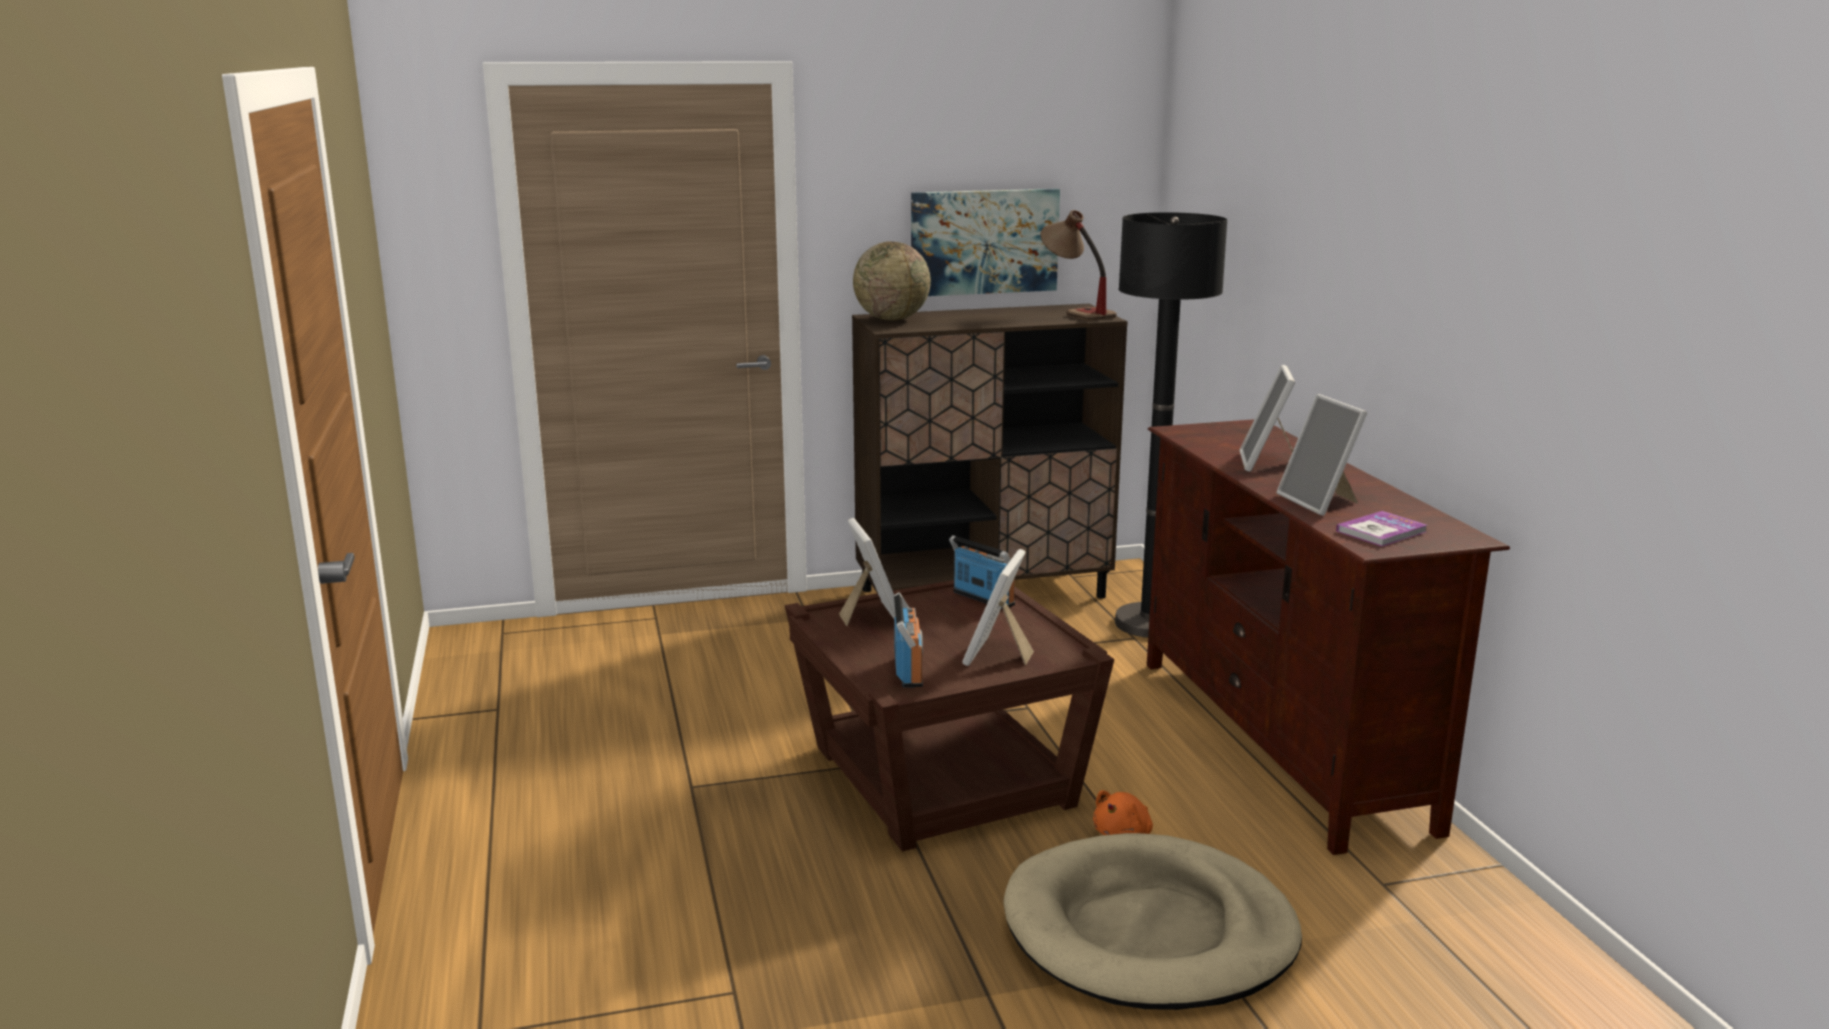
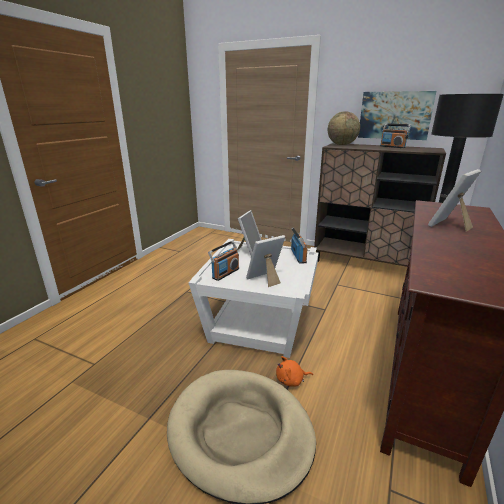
camera: 40 degrees right, 5 degrees up
brown side table [785,580,1114,851] -> white side table [188,239,318,358]
table lamp [1040,210,1117,321] -> none
picture frame [1276,394,1367,516] -> none
book [1336,511,1427,547] -> none
none -> radio [380,123,411,148]

